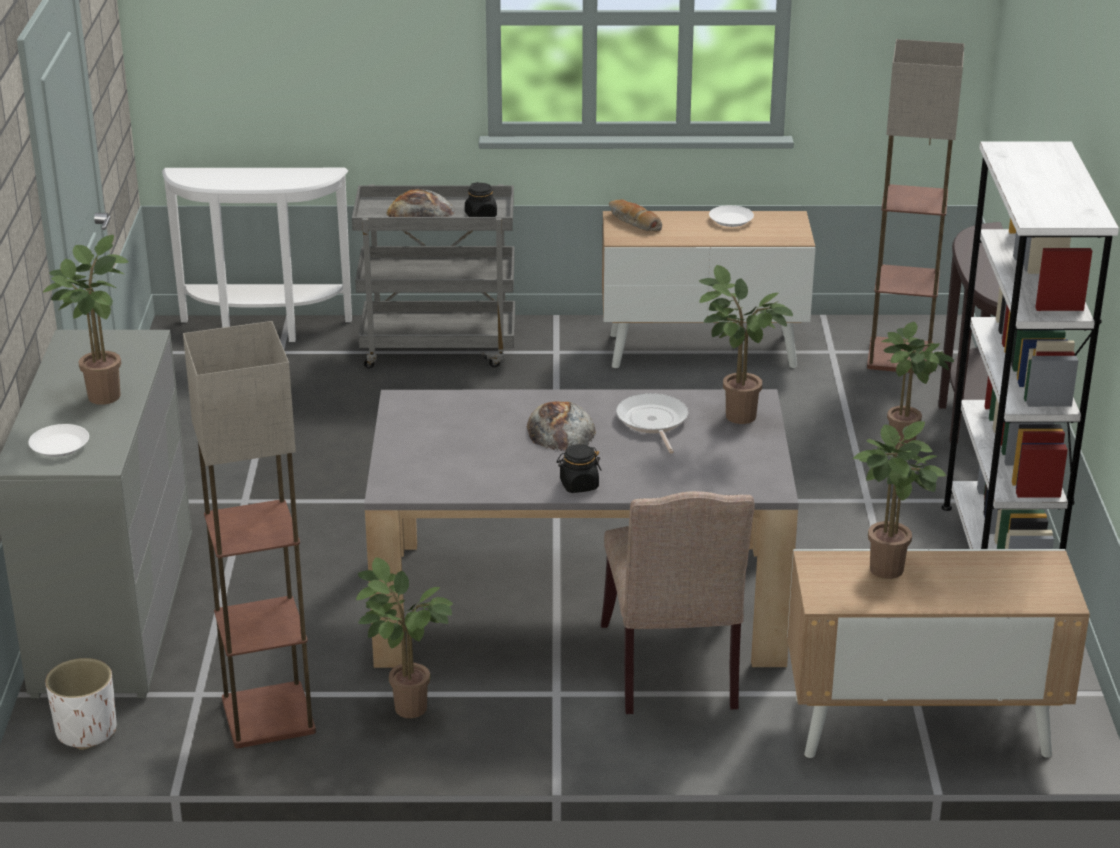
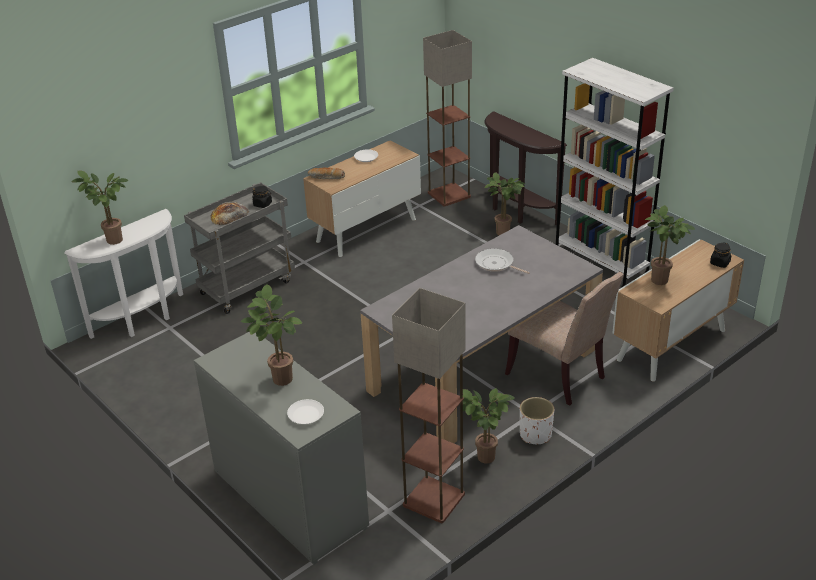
camera: 40 degrees left, 5 degrees up
white planter [45,658,116,750] -> white planter moved to [520,397,554,444]
bread [527,401,596,451] -> none
black jar [557,444,601,493] -> black jar moved to [710,242,731,268]
potted plant [699,265,793,424] -> potted plant moved to [72,171,128,245]

